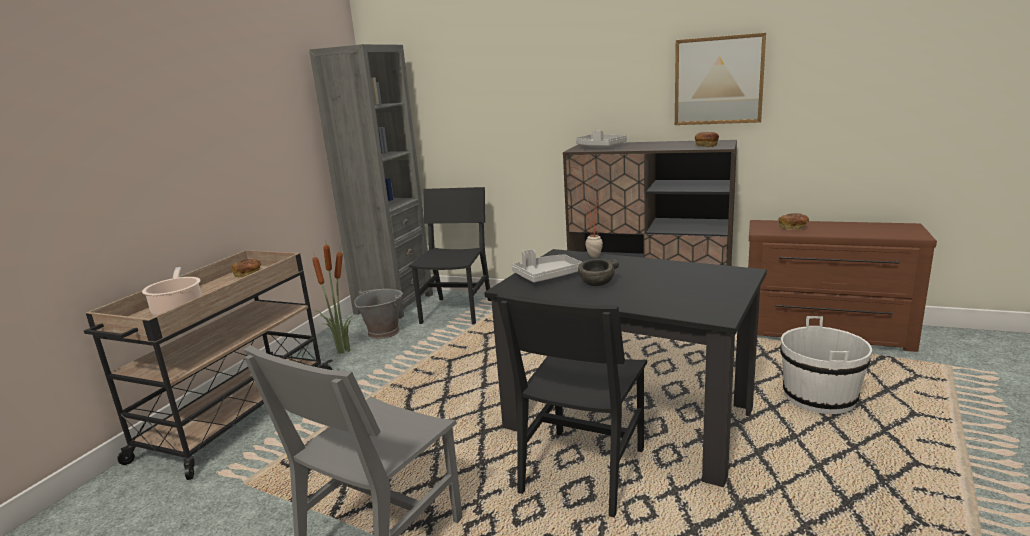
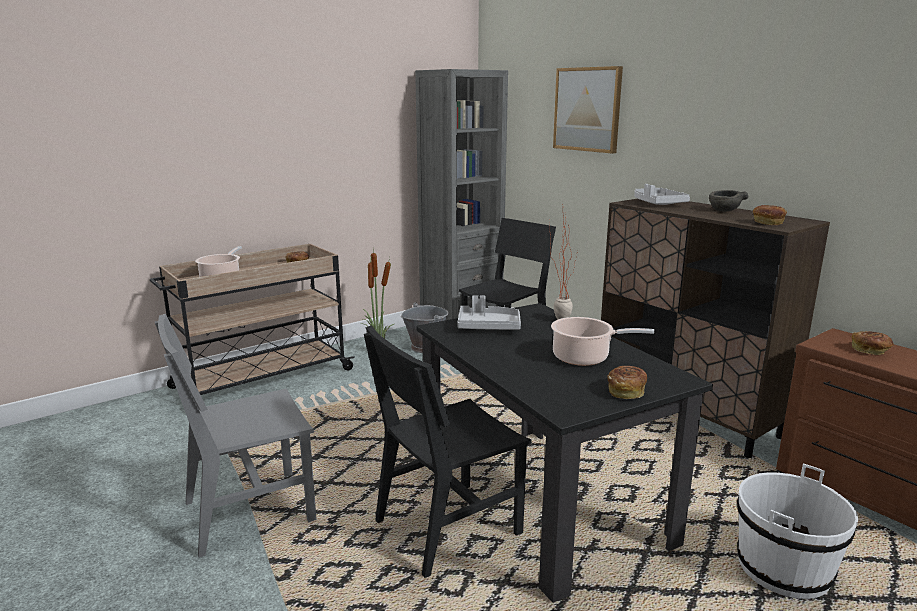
camera: 30 degrees right, 0 degrees up
grey bowl [578,259,619,286] -> grey bowl moved to [709,190,748,211]
picture [675,33,766,125] -> picture moved to [553,66,623,154]
none -> cooking pot [551,317,654,366]
none -> bread [607,366,647,399]

